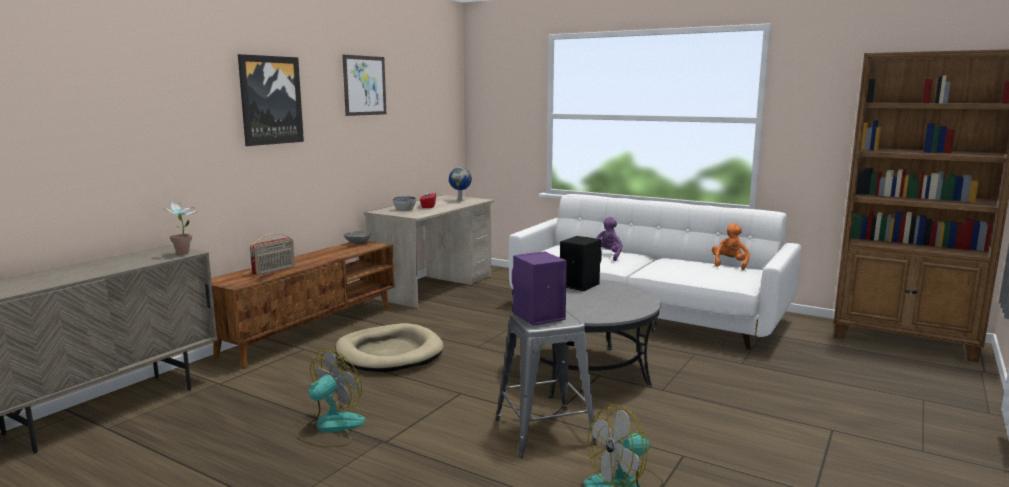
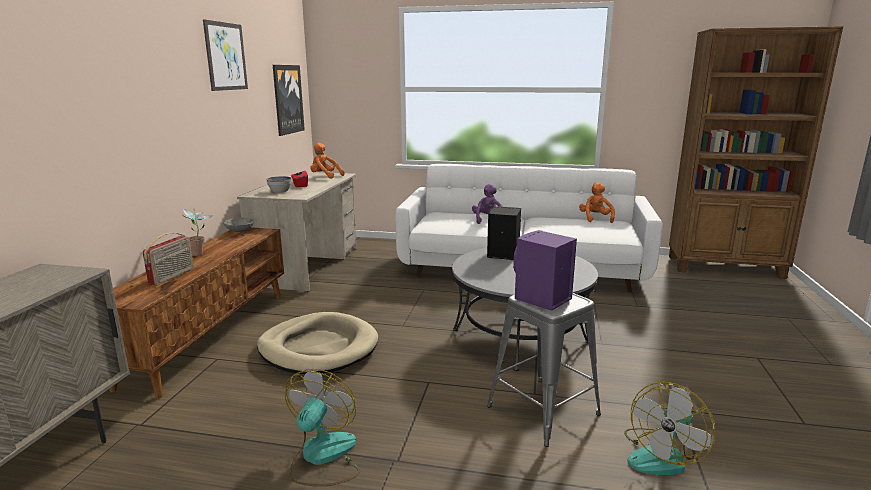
camera: 20 degrees left, 5 degrees up
potted plant [164,202,198,255] -> potted plant moved to [183,208,213,256]
picture [238,54,304,146] -> picture moved to [273,65,305,136]
globe [449,167,472,201] -> orange plush toy [310,143,344,178]

